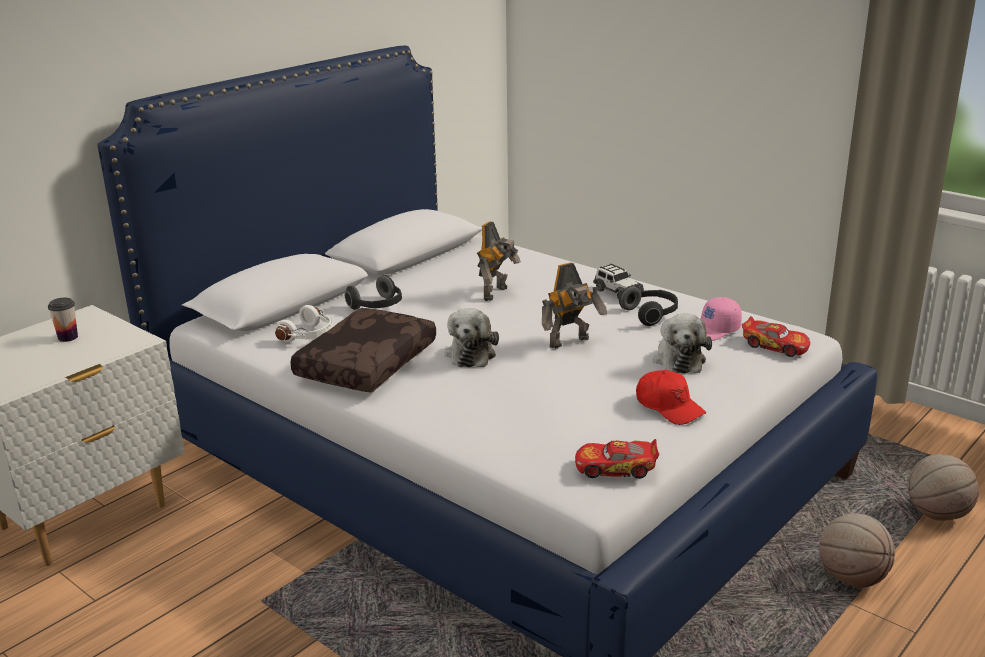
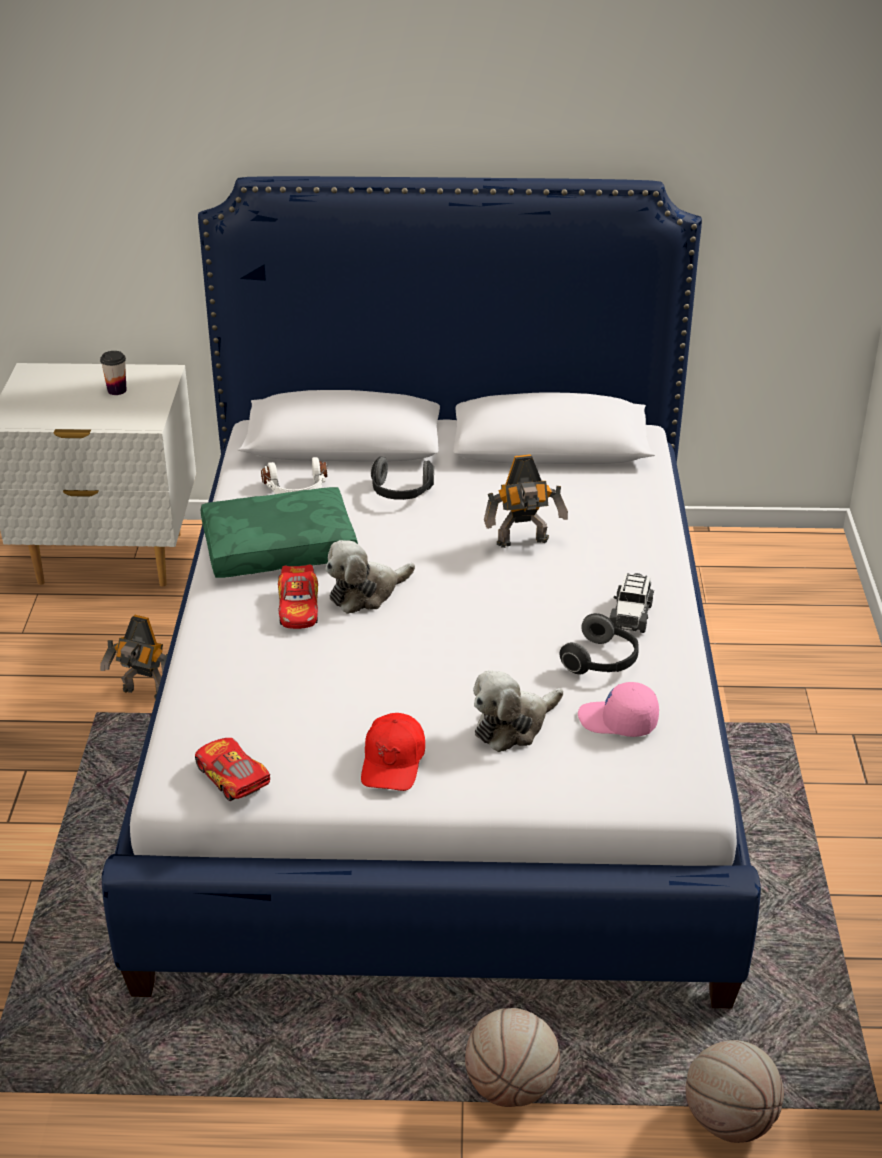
camera: 50 degrees right, 10 degrees up
brown pillow [290,308,436,392] -> green pillow [201,487,358,578]
toy robot [542,263,607,349] -> toy robot moved to [100,615,168,699]
toy car [742,316,810,357] -> toy car moved to [278,564,318,629]

